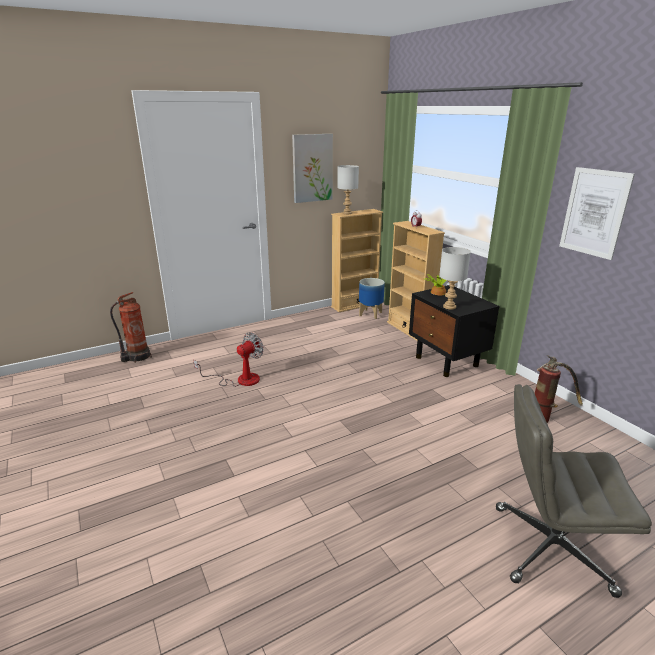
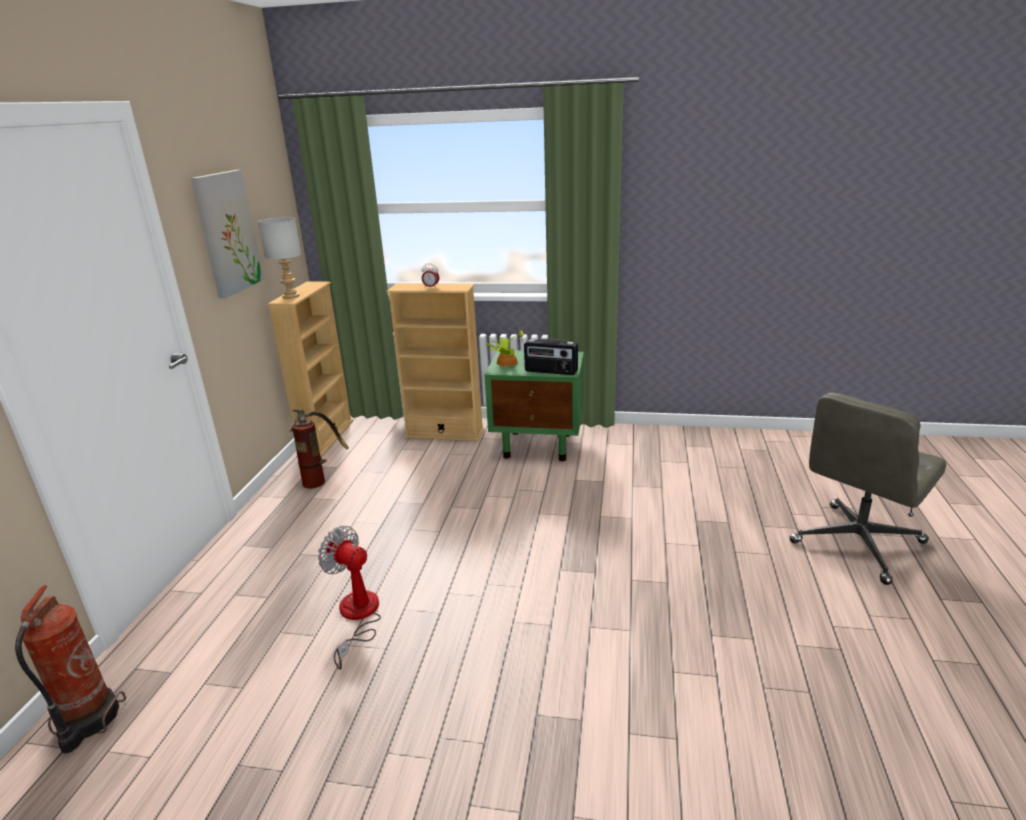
camera: 50 degrees left, 0 degrees up
fan [193,332,264,387] -> fan turned 45 degrees counterclockwise [318,526,381,669]
planter [359,278,385,319] -> none
black nightstand [409,285,499,377] -> green nightstand [484,350,584,461]
grey table lamp [439,247,471,310] -> radio [524,339,578,375]
fire extinguisher [535,356,583,423] -> fire extinguisher moved to [289,409,349,489]
picture [559,167,635,260] -> none

